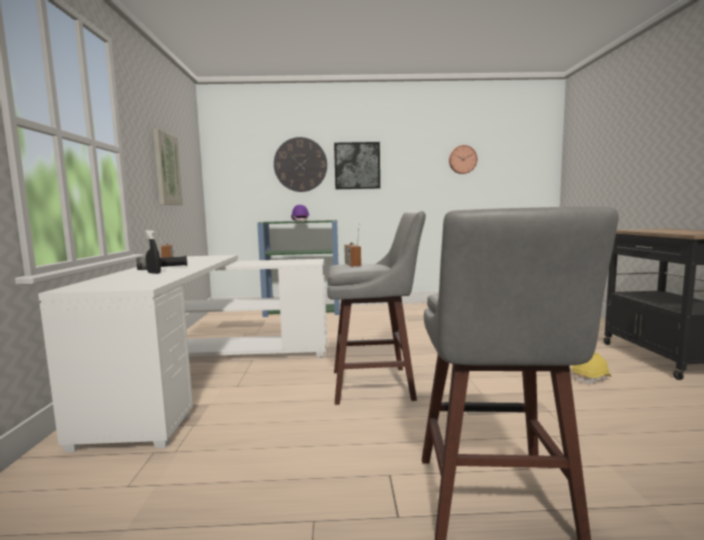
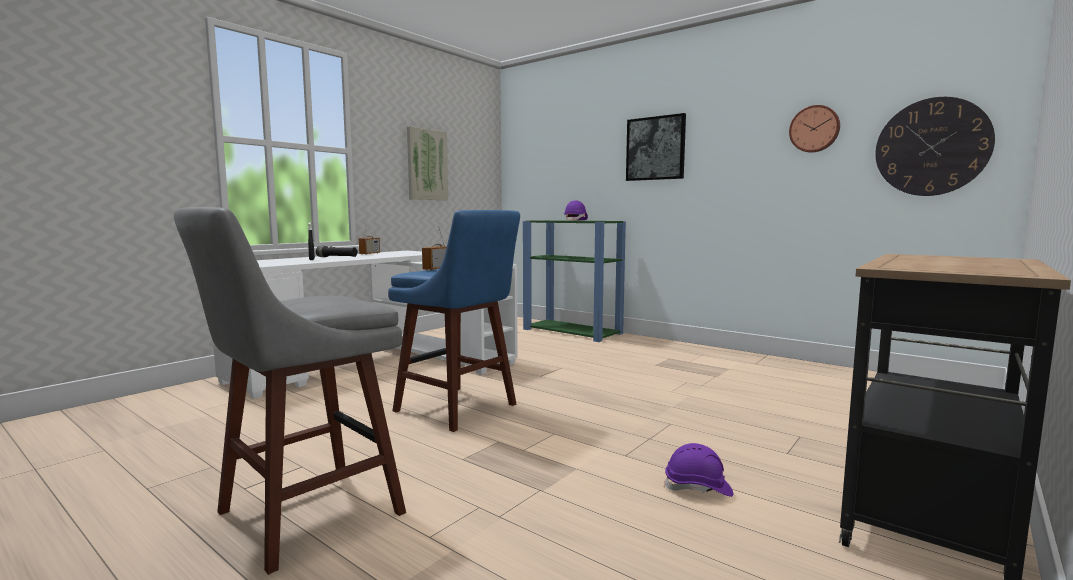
camera: 40 degrees right, 0 degrees up
wall clock [274,137,327,192] -> wall clock moved to [875,97,995,196]
grey stool [327,211,426,405] -> blue stool [388,210,520,432]
yellow hard hat [571,352,612,384] -> purple hard hat [664,443,733,497]

